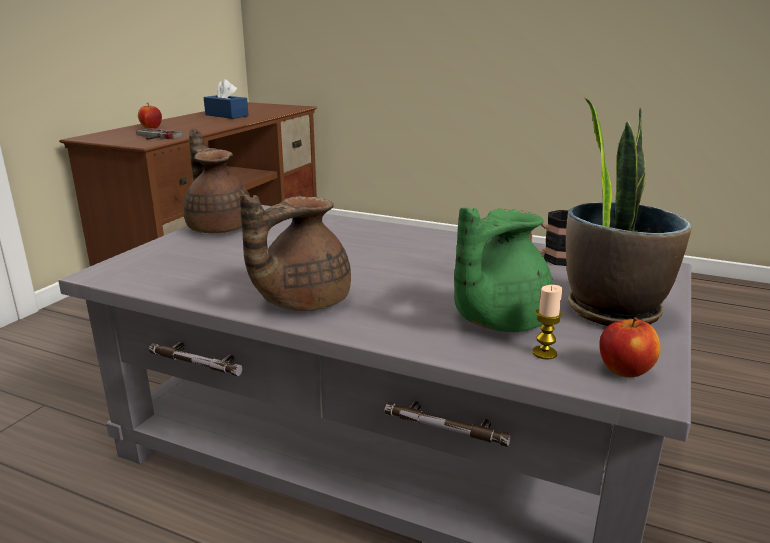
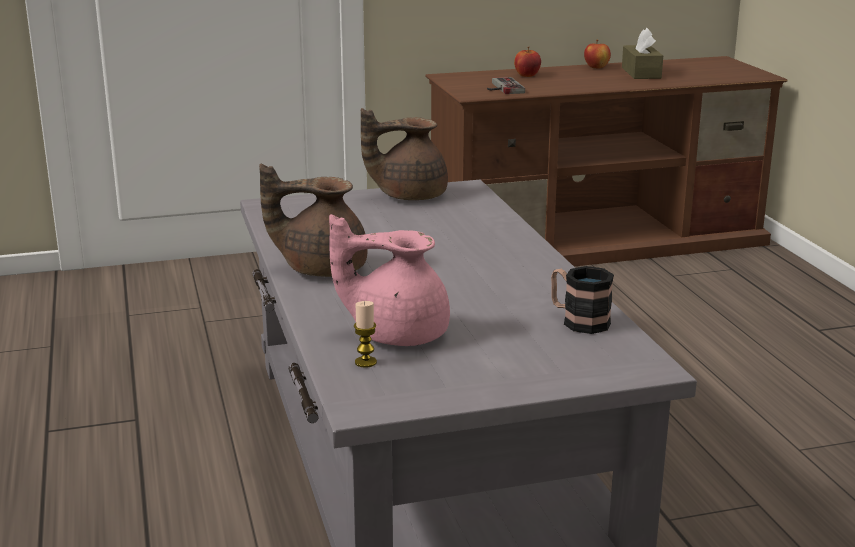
camera: 50 degrees right, 0 degrees up
brown teapot [183,128,250,233] -> brown teapot turned 120 degrees counterclockwise [361,108,448,200]
blue tissue box [204,79,249,119] -> brown tissue box [622,28,663,79]
green teapot [454,208,554,332] -> pink teapot [329,214,450,346]
potted plant [566,98,692,326] -> none
apple [599,317,660,377] -> apple moved to [584,40,611,69]

